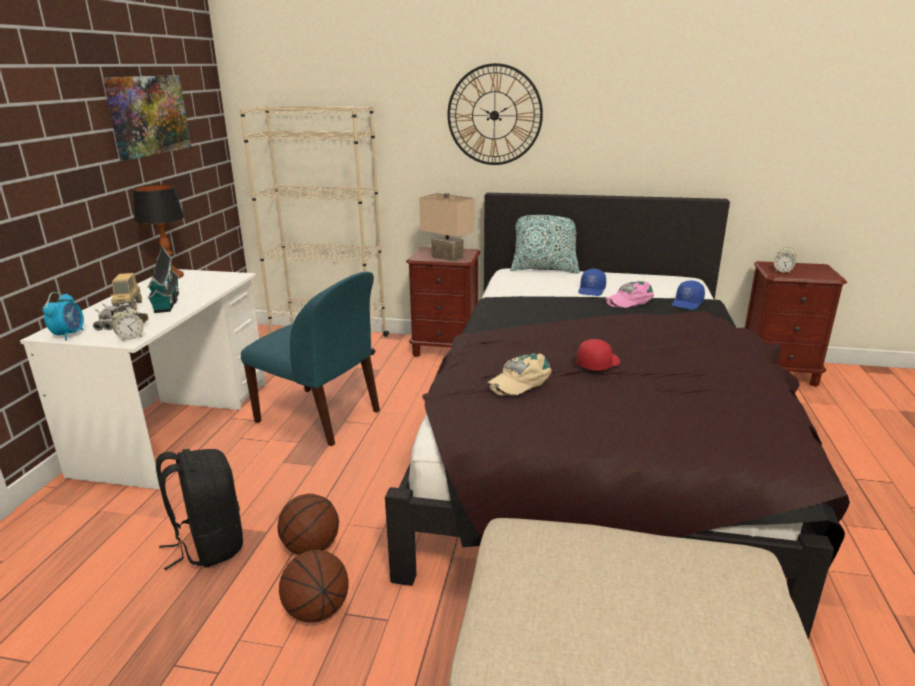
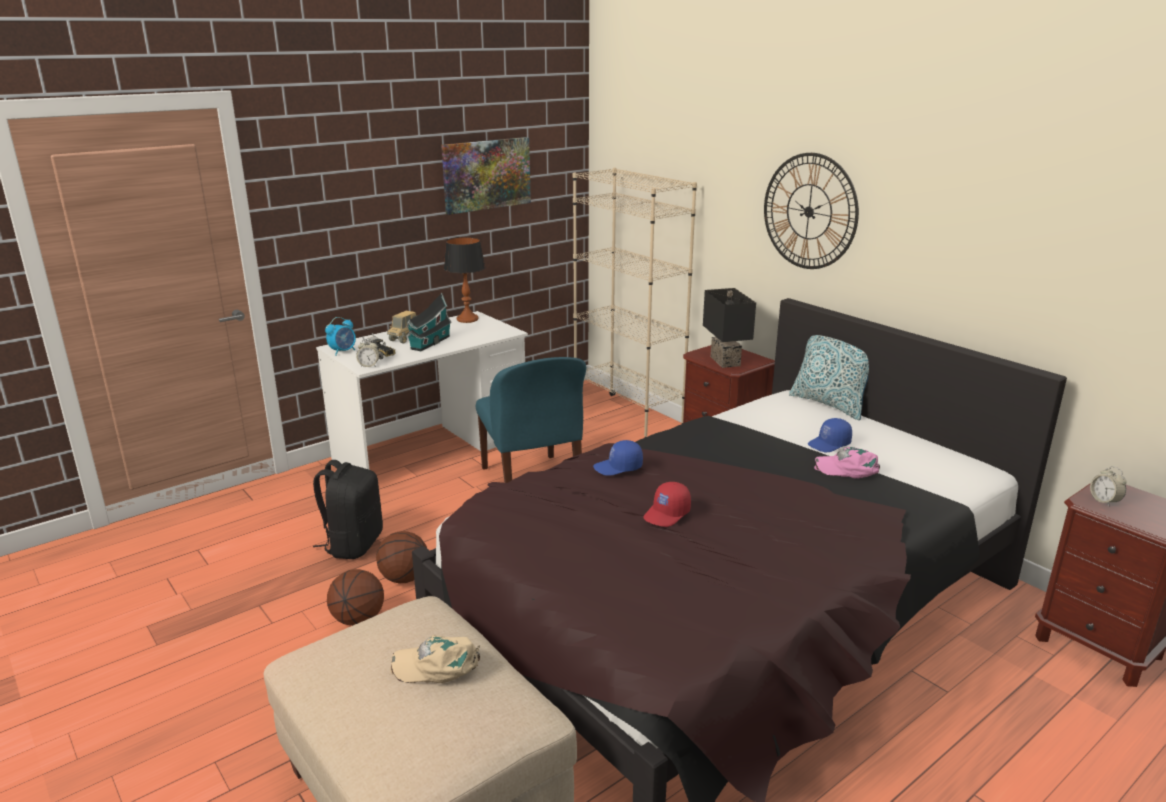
camera: 40 degrees right, 0 degrees up
beige table lamp [419,193,474,262] -> black table lamp [703,288,756,368]
beige cap [487,353,552,396] -> beige cap moved to [390,635,480,683]
red cap [577,339,620,371] -> red cap turned 135 degrees clockwise [643,482,691,527]
blue cap [672,280,705,310] -> blue cap moved to [593,440,643,476]

